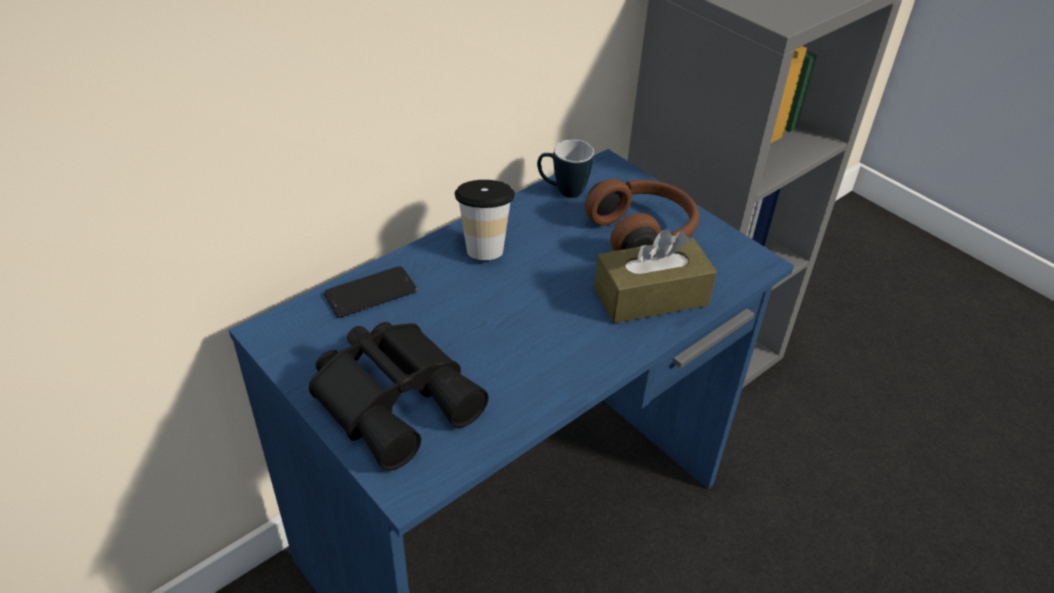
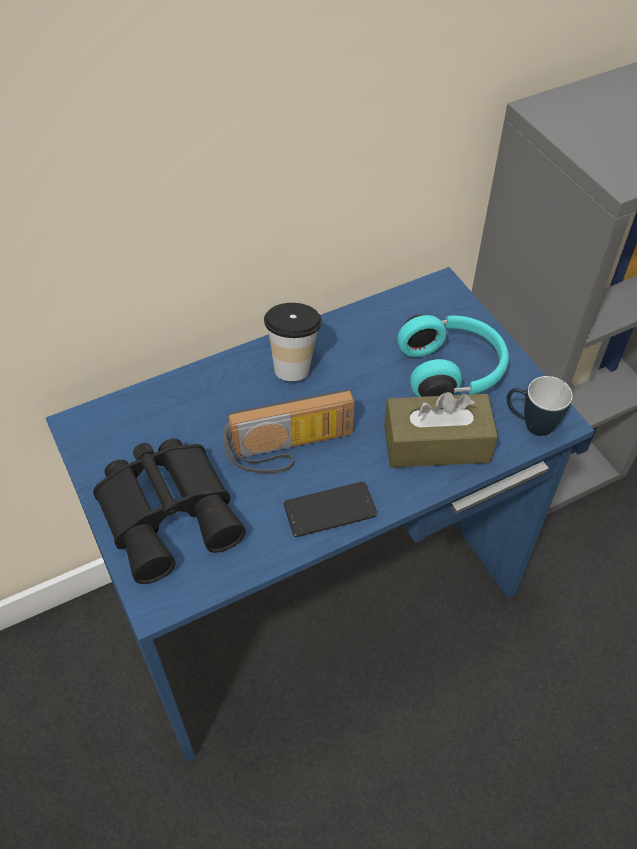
camera: 15 degrees right, 10 degrees up
phone [324,266,417,318] -> phone moved to [284,482,377,537]
mug [537,140,594,198] -> mug moved to [507,376,573,436]
brown headphones [585,179,699,251] -> turquoise headphones [397,315,509,397]
none -> radio [223,390,354,473]

